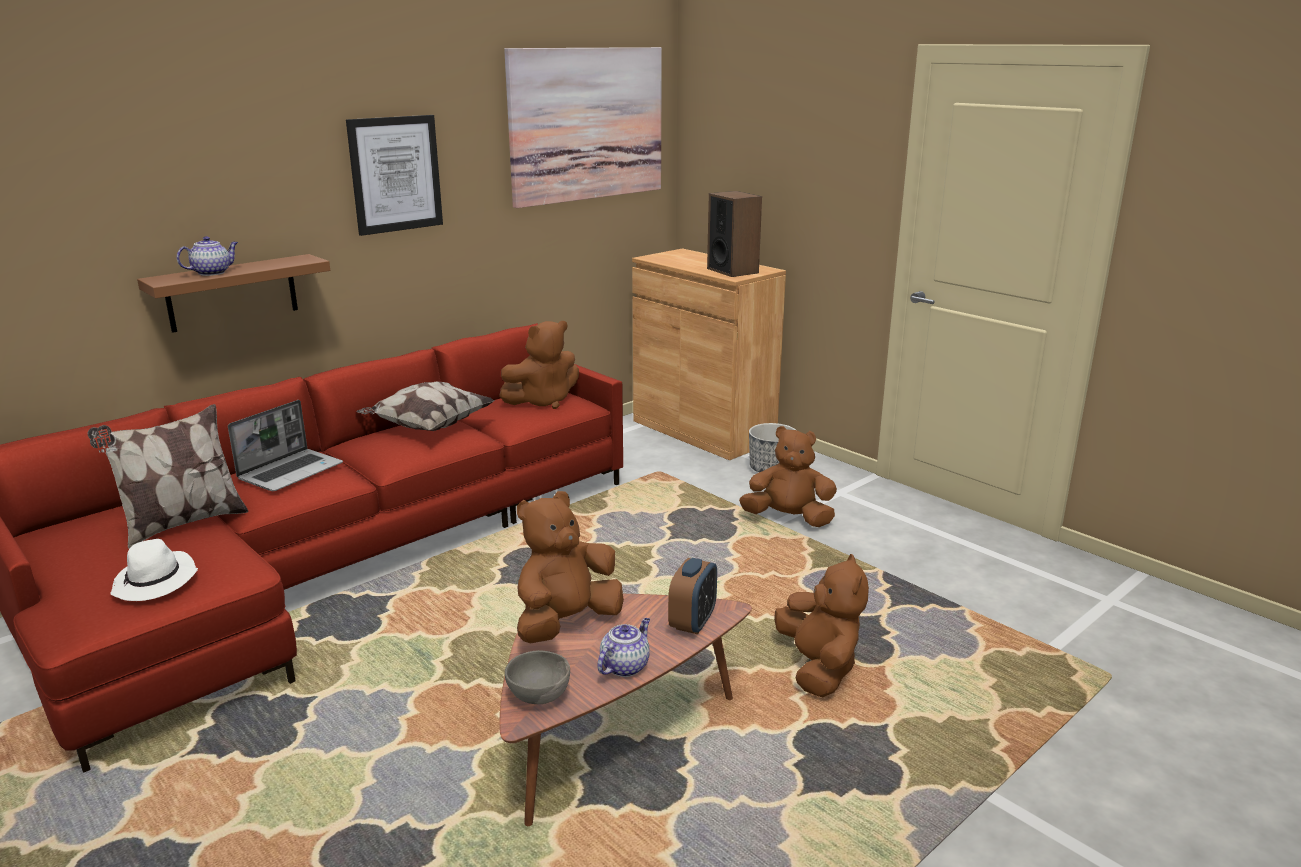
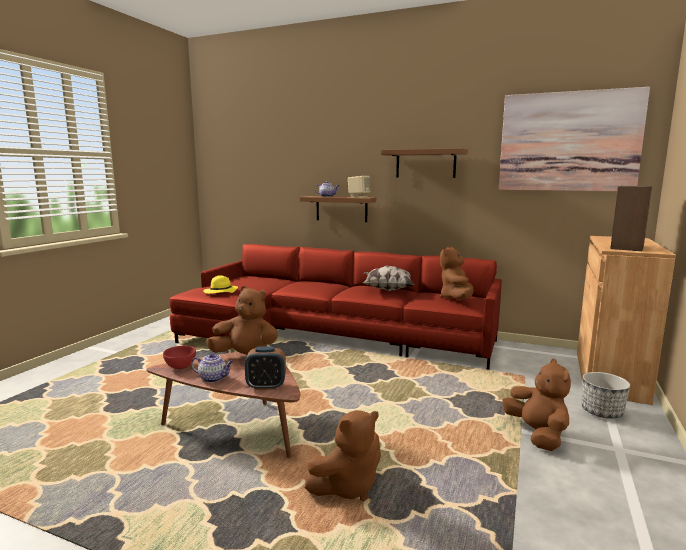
camera: 65 degrees right, 10 degrees down
pillow [88,404,249,549] -> none
white hat [110,539,198,601] -> yellow hat [203,275,238,294]
laptop [228,400,343,491] -> none
picture [346,115,443,236] -> brown shelf [381,148,467,178]
brown plush toy [499,321,579,409] -> brown plush toy turned 75 degrees clockwise [440,246,474,300]
grey bowl [505,650,570,704] -> red bowl [163,346,196,369]
none -> beige speaker [348,176,371,198]

